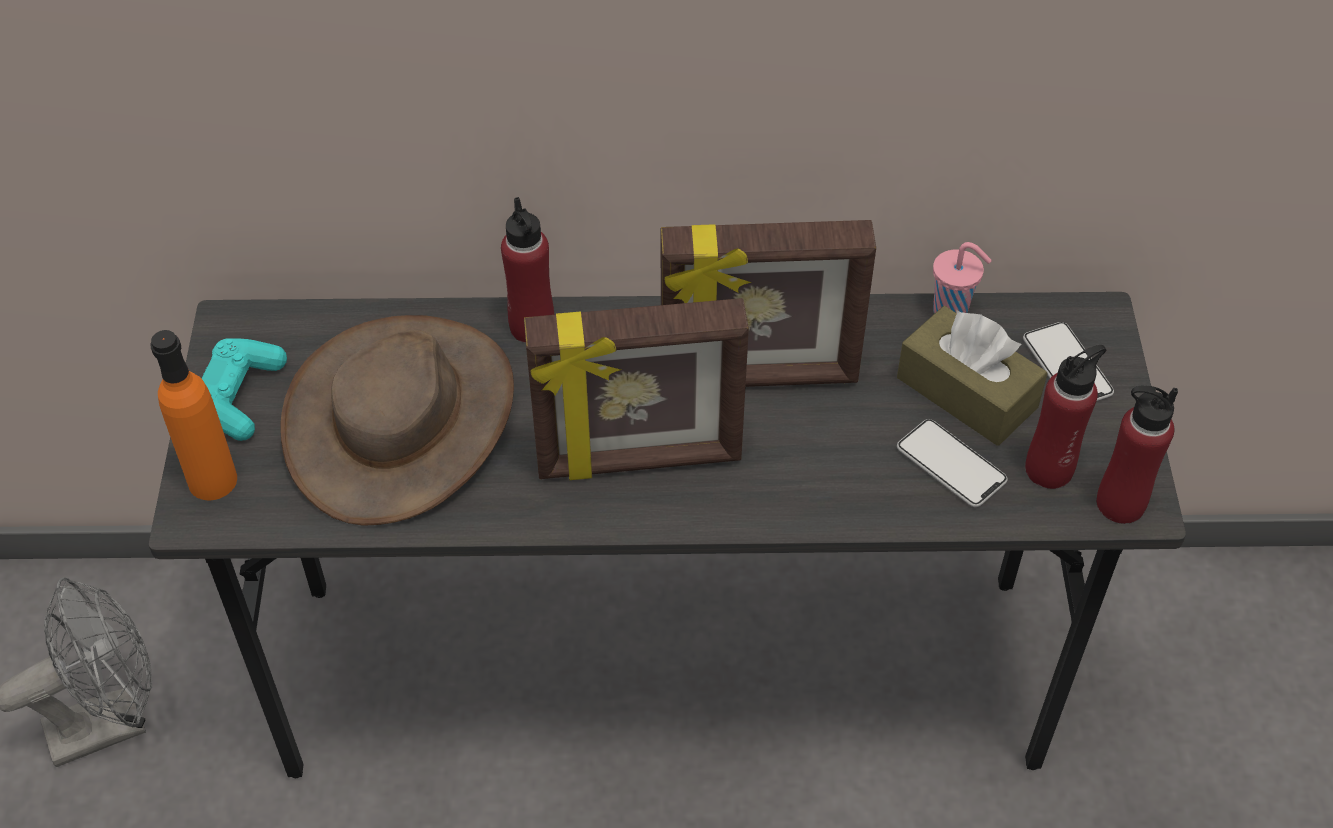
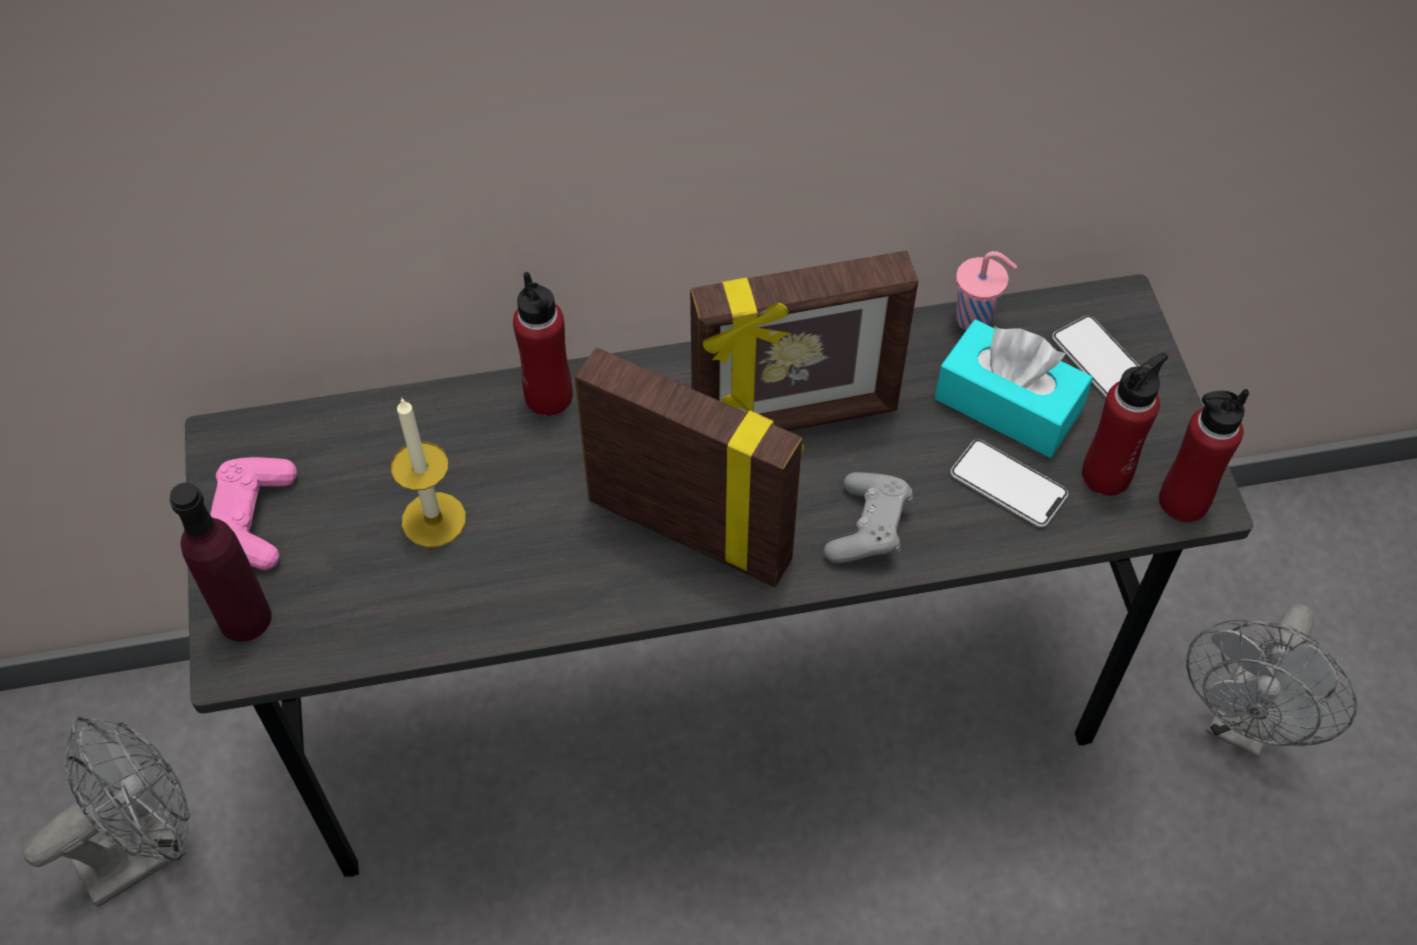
camera: 10 degrees left, 5 degrees up
orange bottle [150,330,237,500] -> purple bottle [170,483,271,642]
turquoise game controller [202,338,287,441] -> pink game controller [210,457,297,570]
brown hat [280,315,514,526] -> candle [391,397,466,548]
picture frame [524,298,749,480] -> picture frame turned 135 degrees counterclockwise [575,347,804,587]
brown tissue box [897,306,1048,446] -> turquoise tissue box [935,319,1093,457]
none -> grey game controller [823,472,913,564]
none -> grey fan [1186,604,1357,758]

